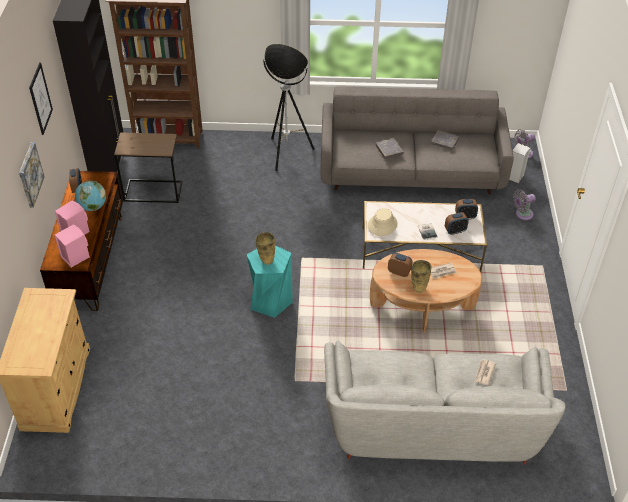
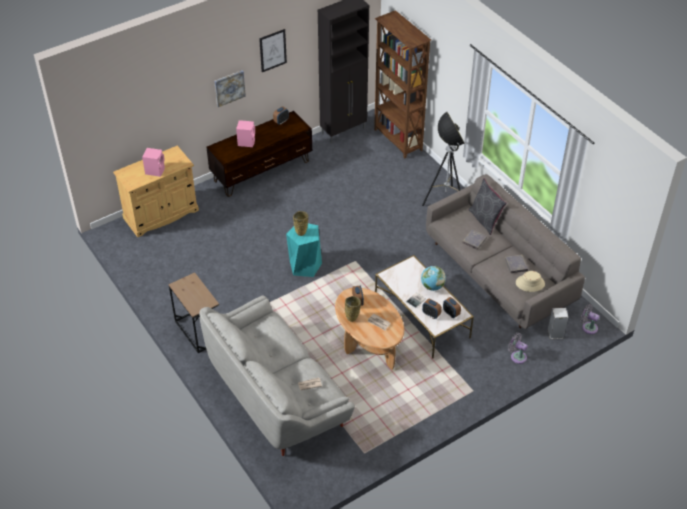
camera: 55 degrees right, 0 degrees up
pink speaker [55,224,90,268] -> pink speaker moved to [142,148,165,177]
globe [75,181,106,211] -> globe moved to [421,266,446,291]
brown side table [114,132,183,203] -> brown side table moved to [168,272,219,353]
beige hat [368,208,397,236] -> beige hat moved to [516,271,545,292]
none -> grey pillow [469,178,507,235]

